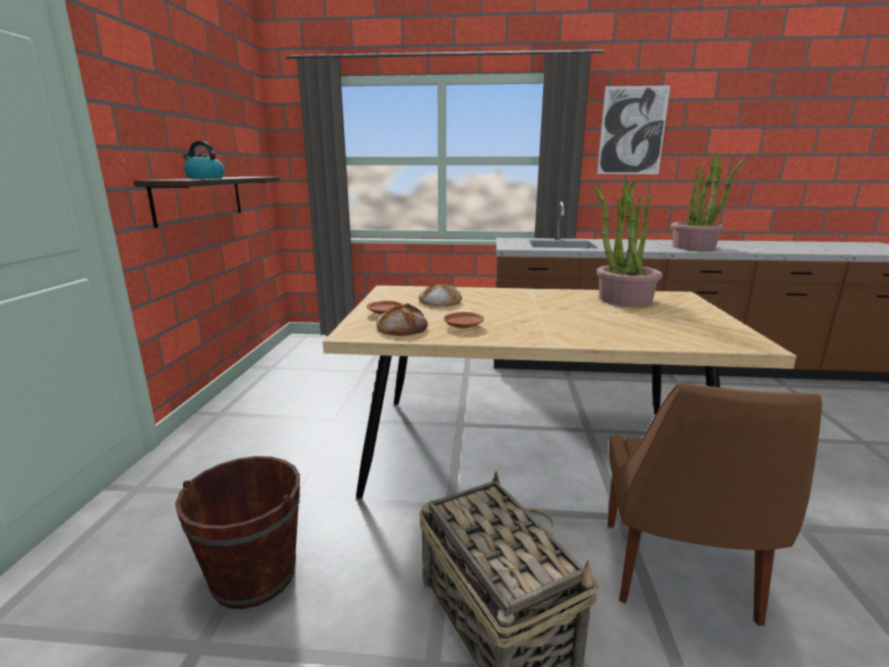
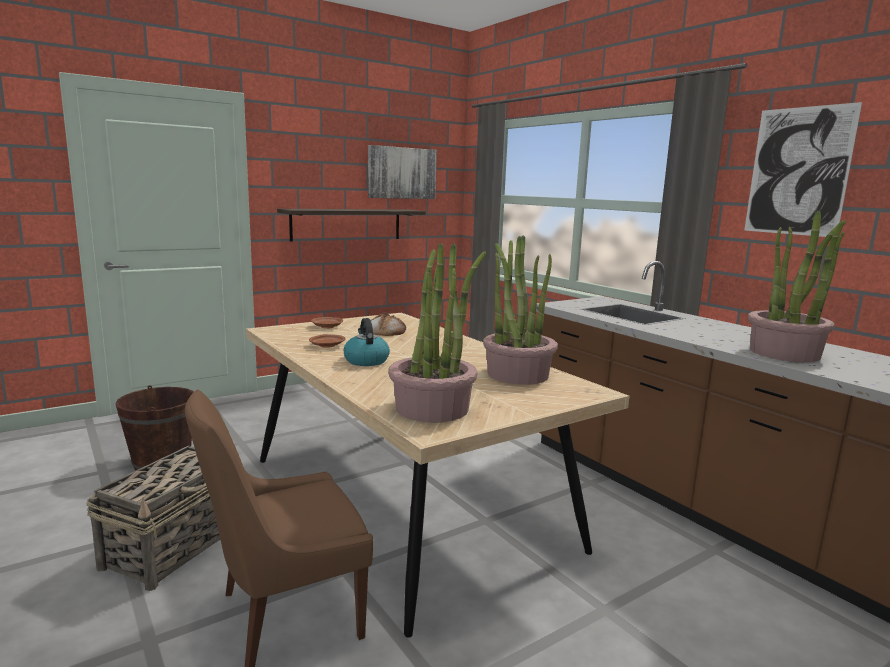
camera: 50 degrees right, 5 degrees down
kettle [183,141,225,179] -> kettle moved to [344,318,390,366]
bread [376,304,428,336] -> none
none -> picture [368,145,437,199]
none -> potted plant [388,243,486,422]

